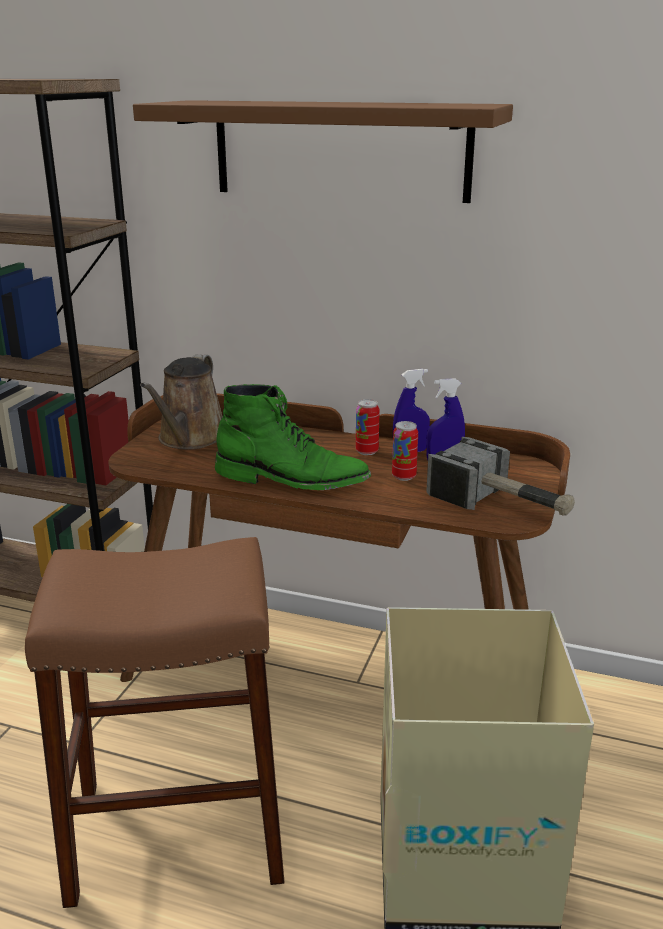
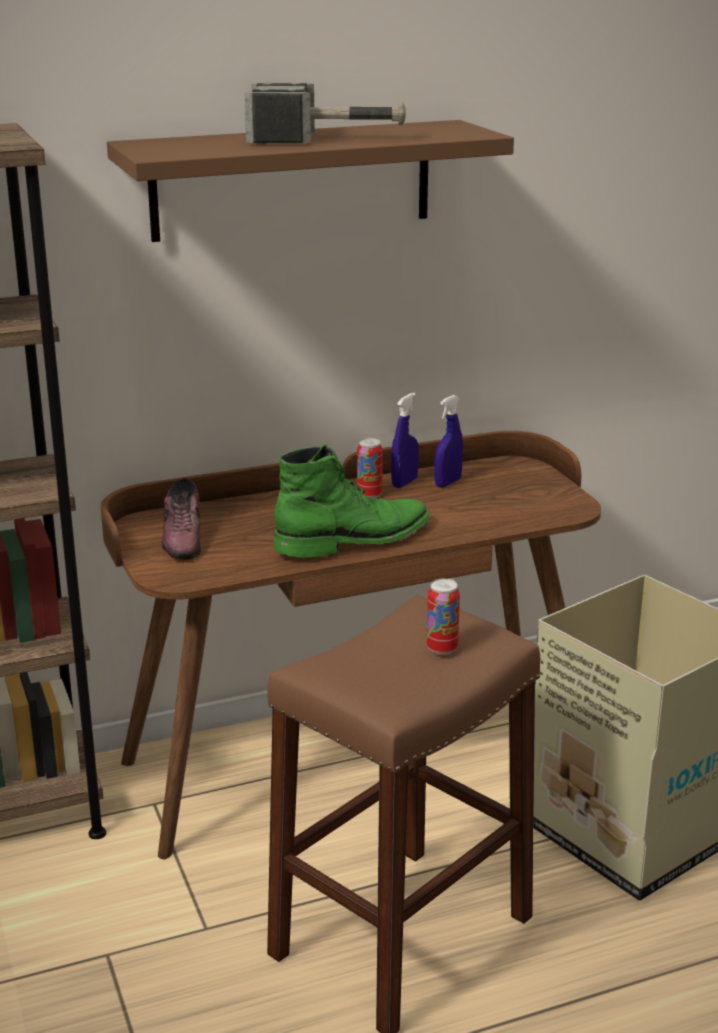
camera: 40 degrees left, 0 degrees up
brown watering can [140,355,223,450] -> shoe [162,478,201,559]
can [392,421,418,481] -> can moved to [426,579,460,655]
hammer [426,437,575,516] -> hammer moved to [245,83,406,144]

